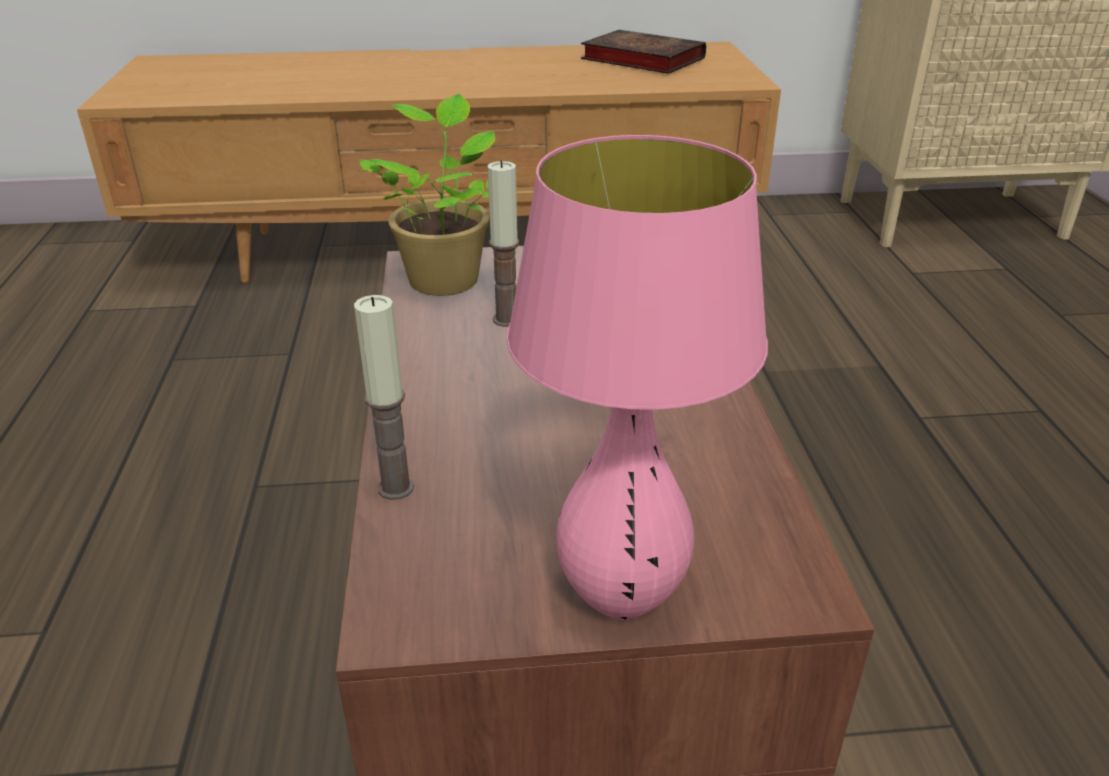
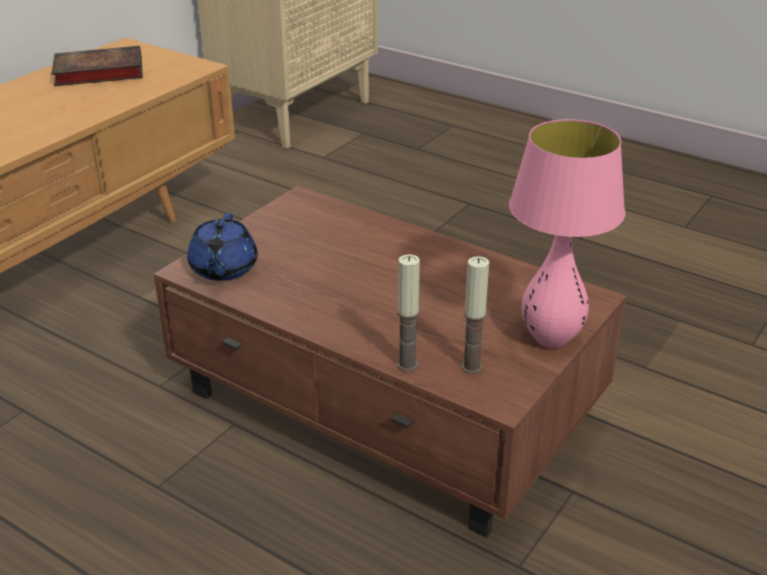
camera: 50 degrees left, 0 degrees up
potted plant [359,94,496,296] -> blue teapot [187,213,258,281]
candle [488,160,519,327] -> candle moved to [461,256,489,374]

